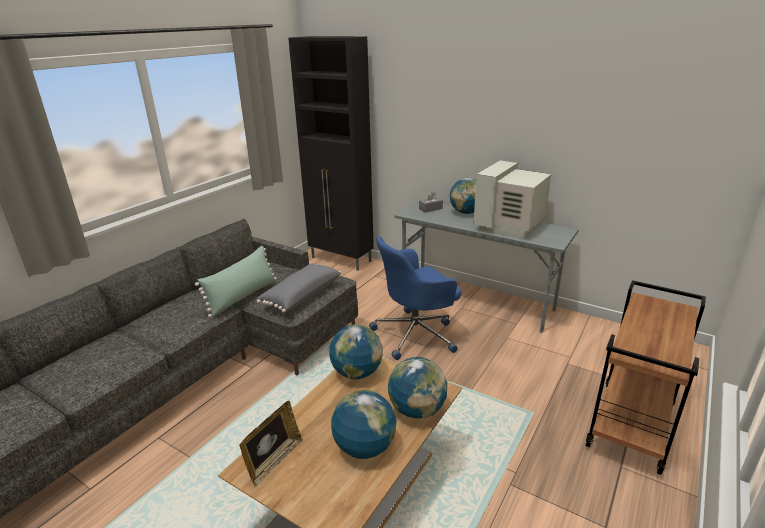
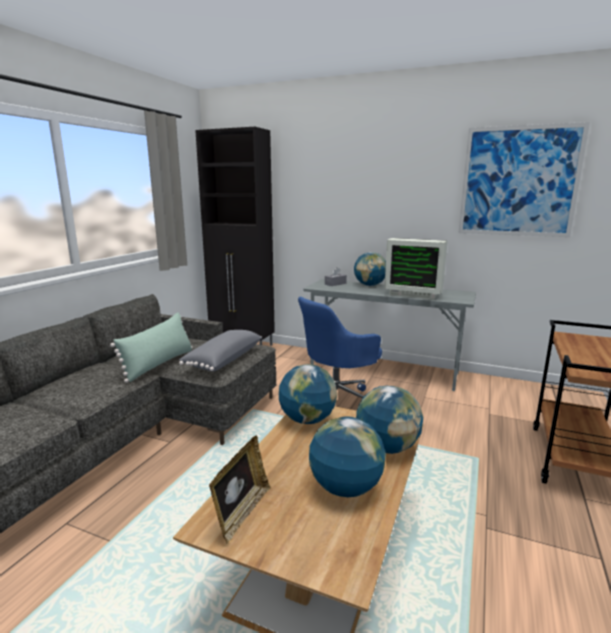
camera: 10 degrees left, 10 degrees down
monitor [473,161,551,239] -> monitor turned 90 degrees counterclockwise [384,238,448,300]
none -> picture [459,122,590,237]

